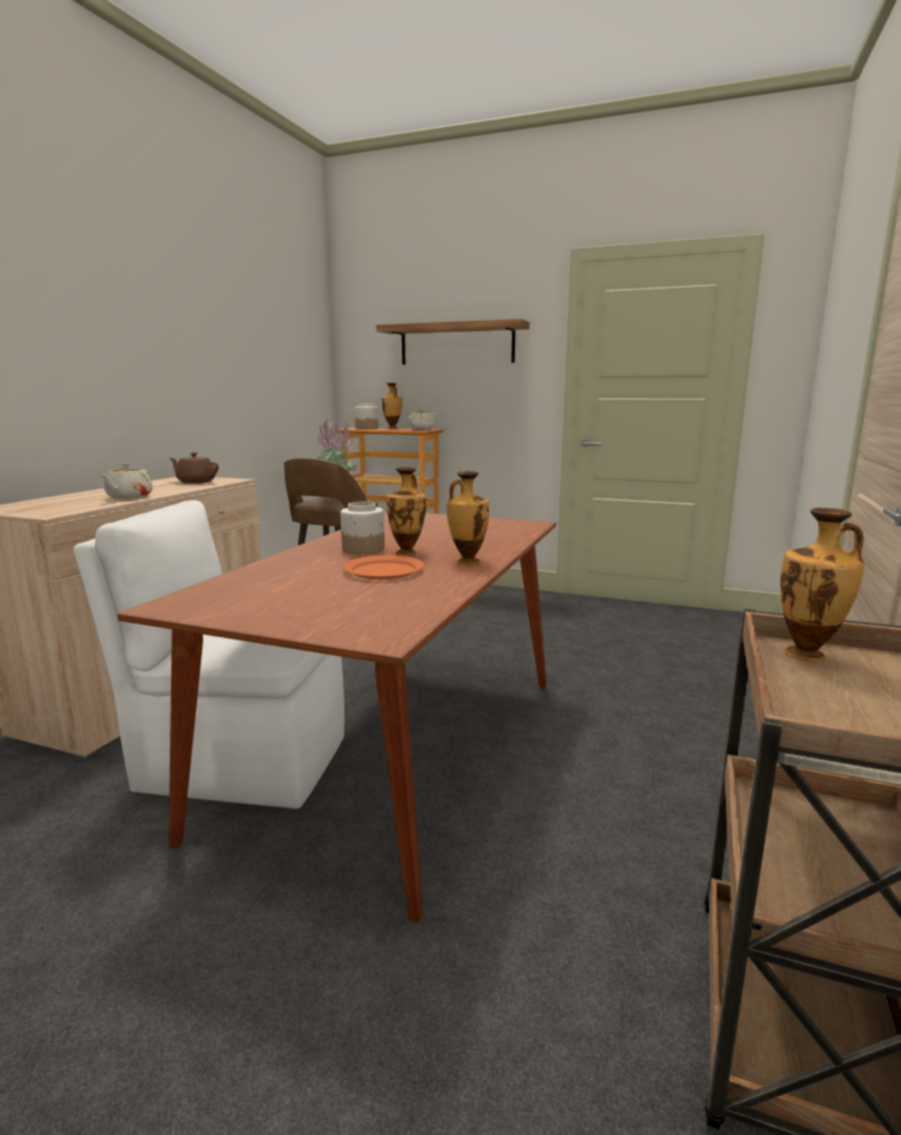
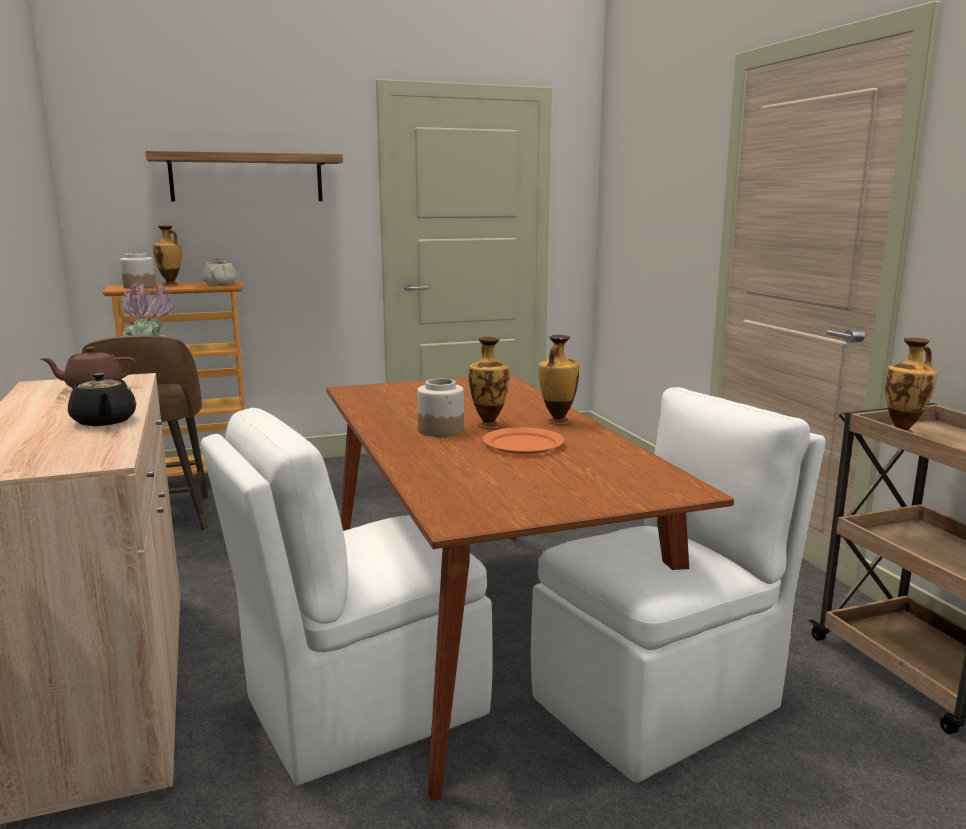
camera: 40 degrees left, 0 degrees up
beige teapot [101,463,153,499] -> black teapot [68,373,136,426]
none -> white chair [531,387,826,782]

